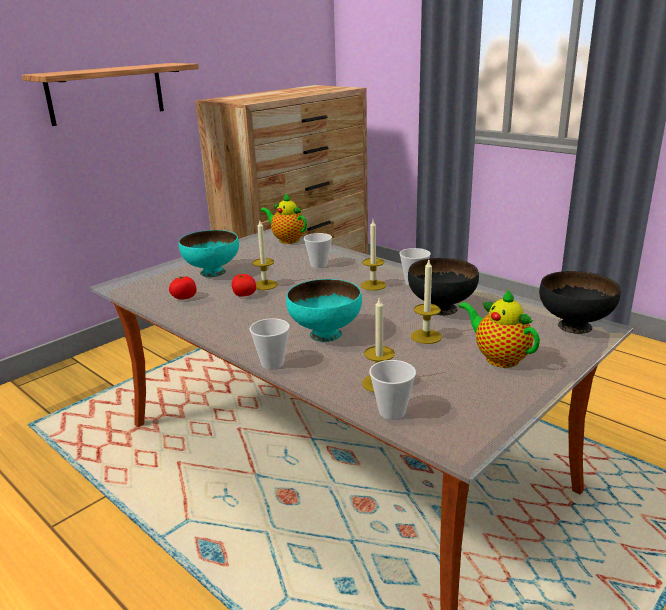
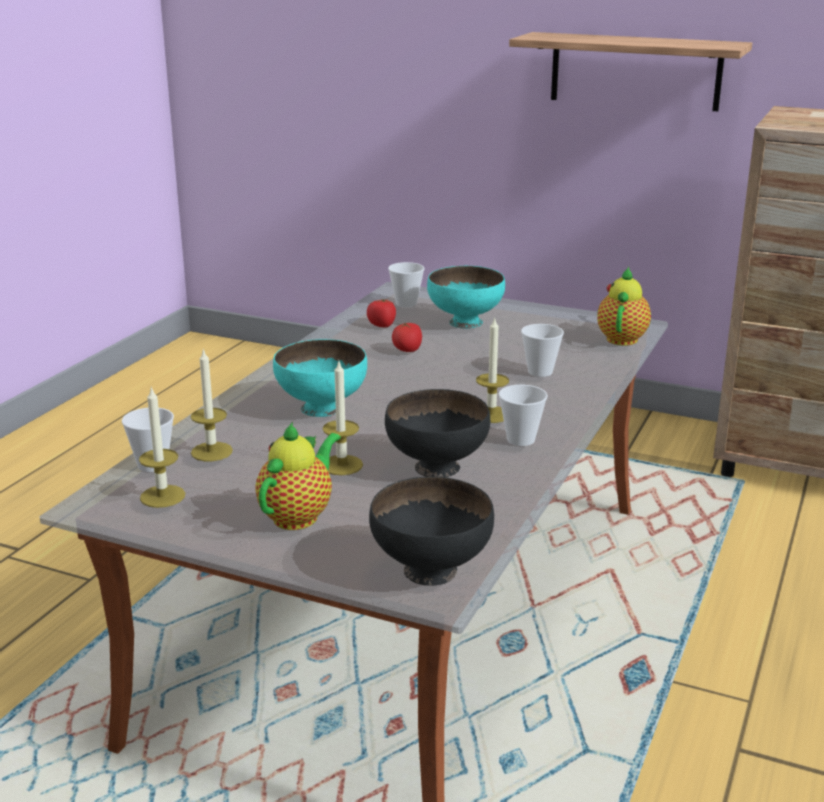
camera: 70 degrees right, 0 degrees up
cup [249,318,290,369] -> cup moved to [388,262,425,307]
candle [252,221,278,290] -> candle moved to [139,387,185,508]

